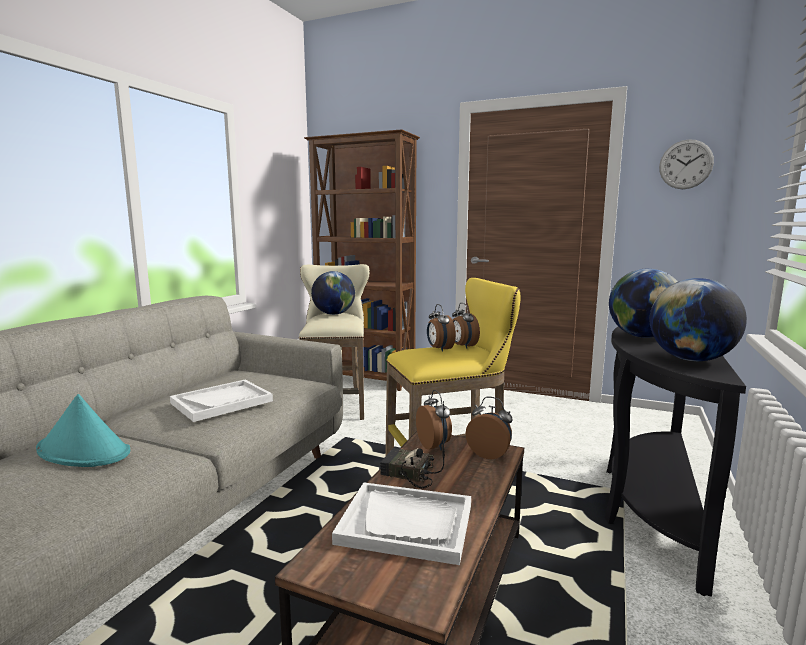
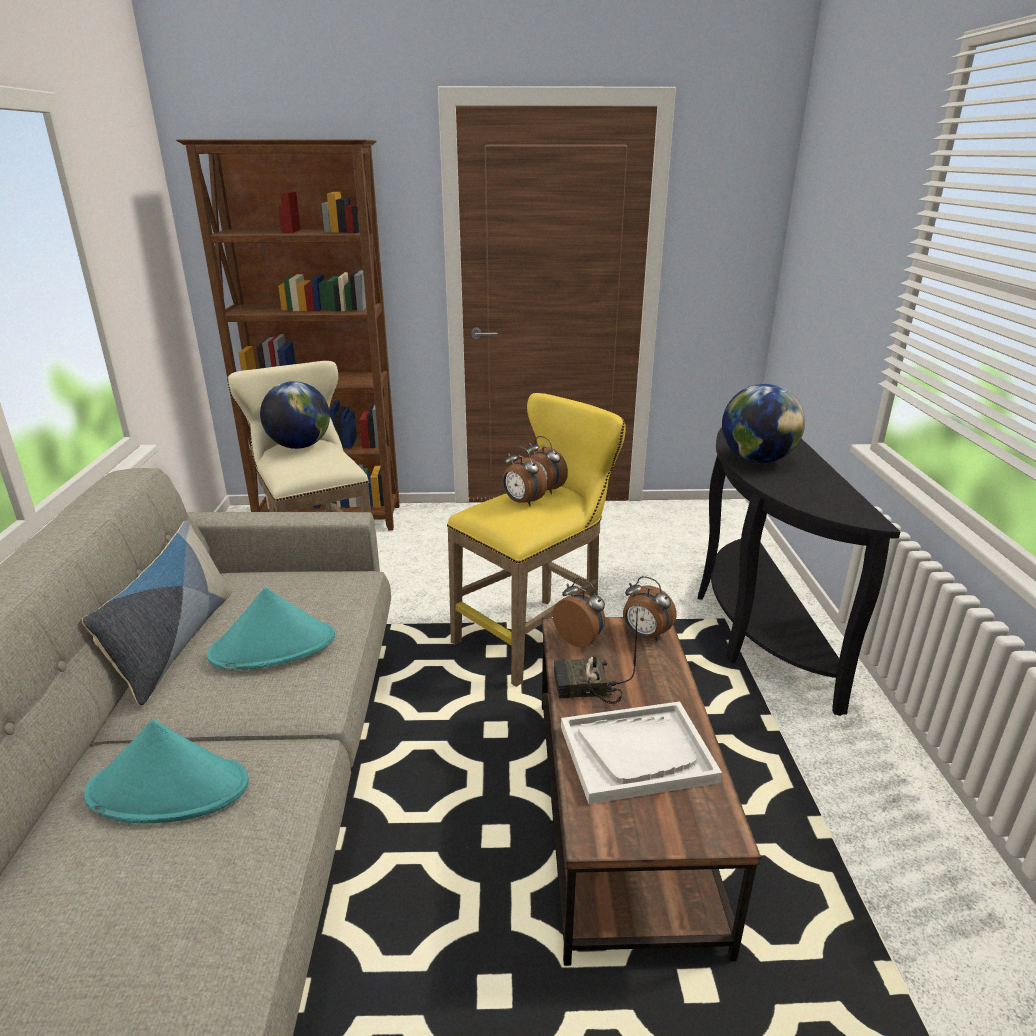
camera: 25 degrees left, 15 degrees up
white tray [170,380,273,422] -> turquoise hat [207,588,335,669]
alarm clock [466,397,513,459] -> alarm clock turned 150 degrees counterclockwise [623,576,677,641]
globe [650,278,747,361] -> none
wall clock [659,139,714,189] -> none
none -> pillow [82,520,232,706]

